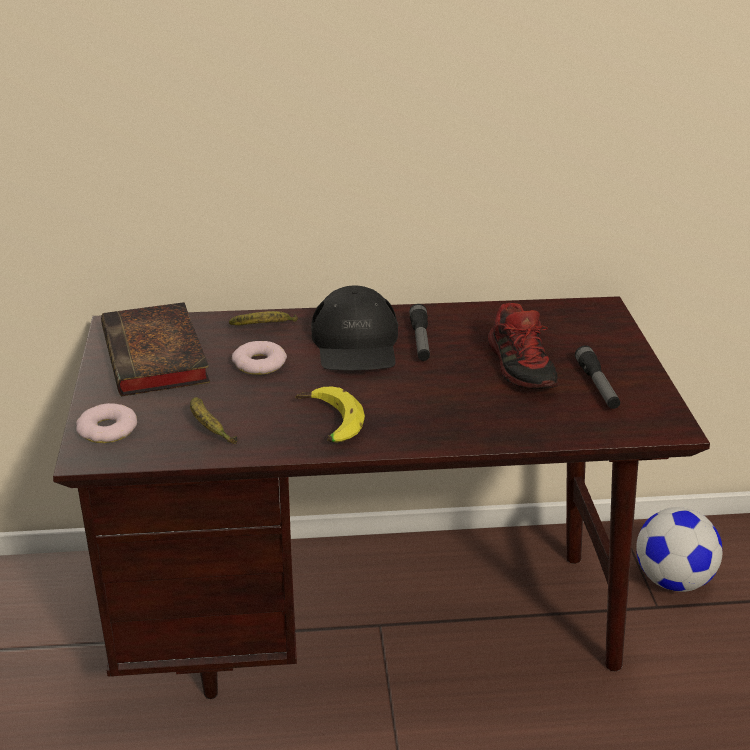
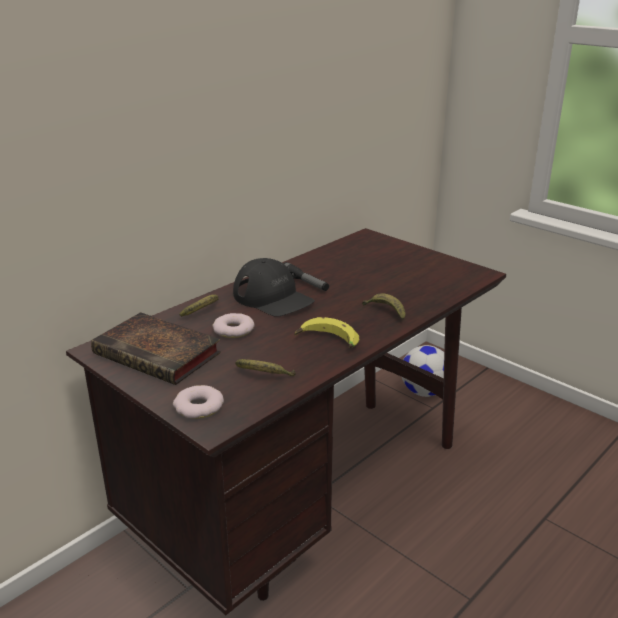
camera: 40 degrees left, 5 degrees down
shoe [488,303,558,389] -> none
flashlight [575,345,620,409] -> none
none -> banana [362,293,405,320]

